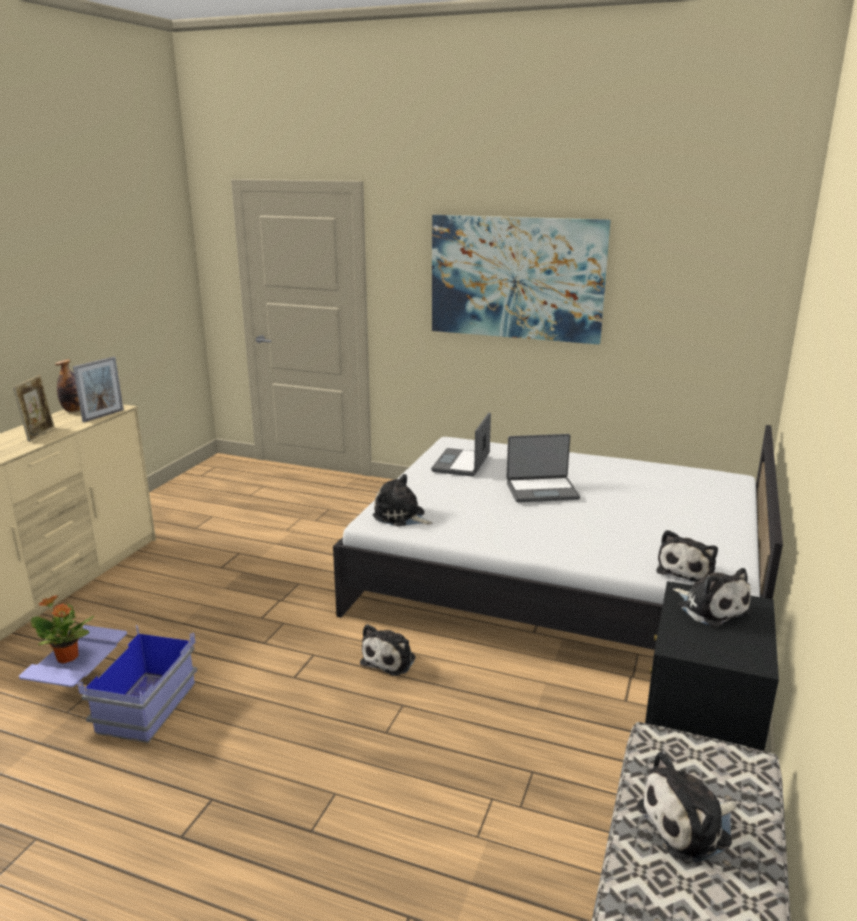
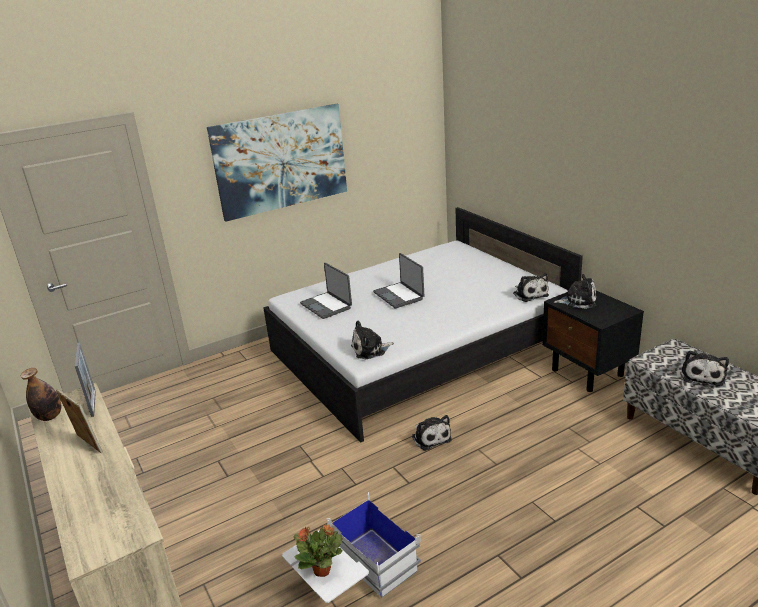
camera: 50 degrees left, 5 degrees up
blue storage box [19,625,197,743] -> white storage box [282,492,421,603]
laptop [506,434,580,502] -> laptop turned 120 degrees clockwise [373,253,424,309]

